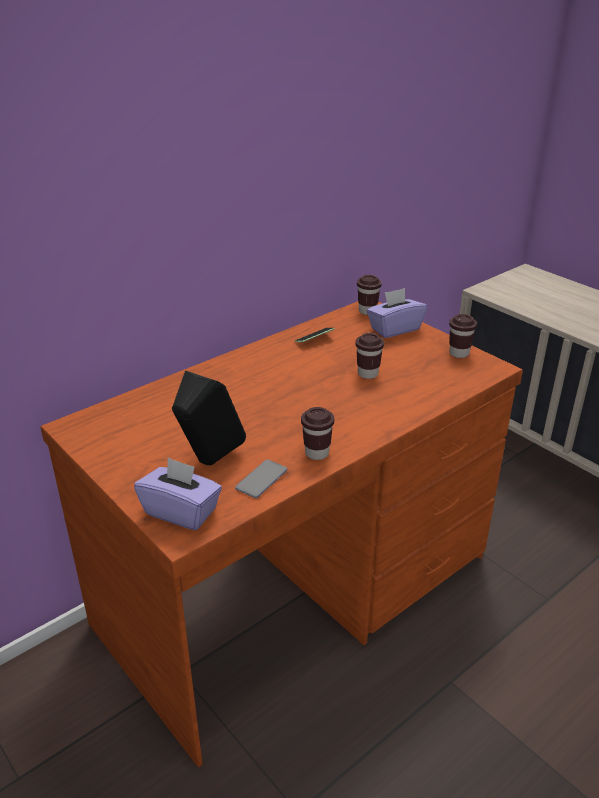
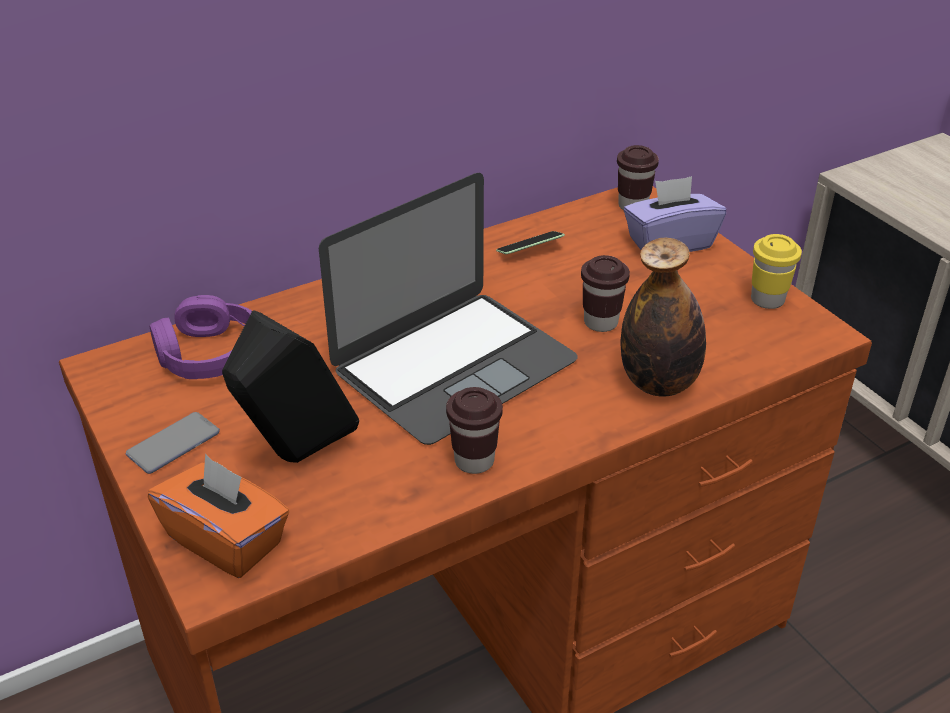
camera: 10 degrees right, 5 degrees up
purple tissue box [134,457,222,530] -> orange tissue box [148,454,290,578]
phone [235,459,287,498] -> phone moved to [126,412,220,474]
brown cup [449,314,477,358] -> yellow cup [751,234,802,309]
none -> purple headphones [149,295,252,379]
none -> laptop [319,173,577,445]
none -> bottle [621,238,706,397]

